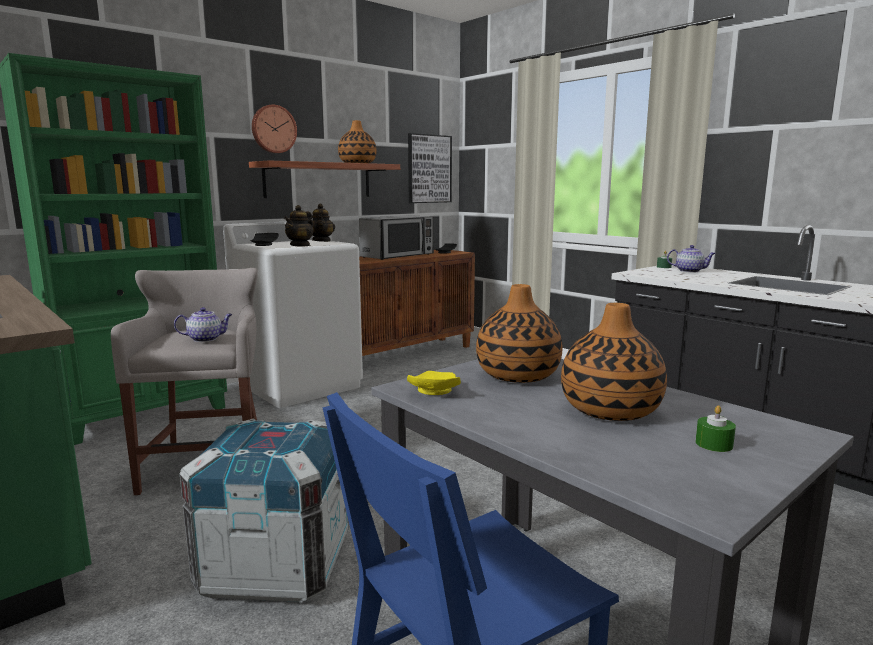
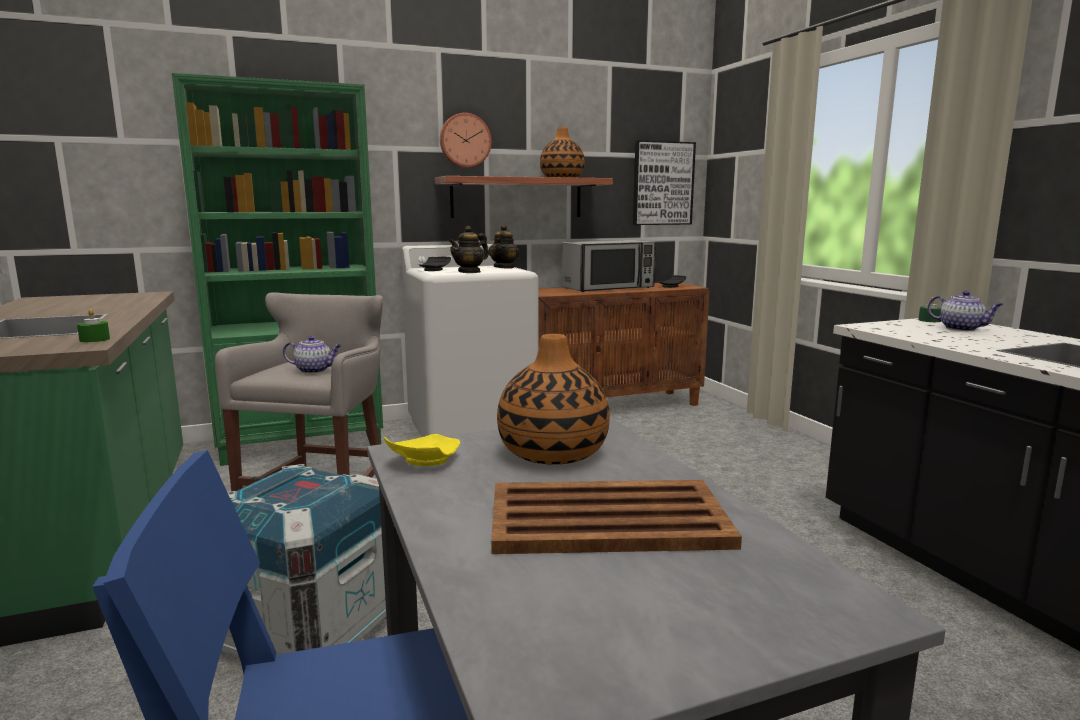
camera: 20 degrees right, 0 degrees up
vase [561,303,667,421] -> brown tray [491,480,742,554]
green candle [696,405,736,452] -> green candle moved to [77,309,110,342]

